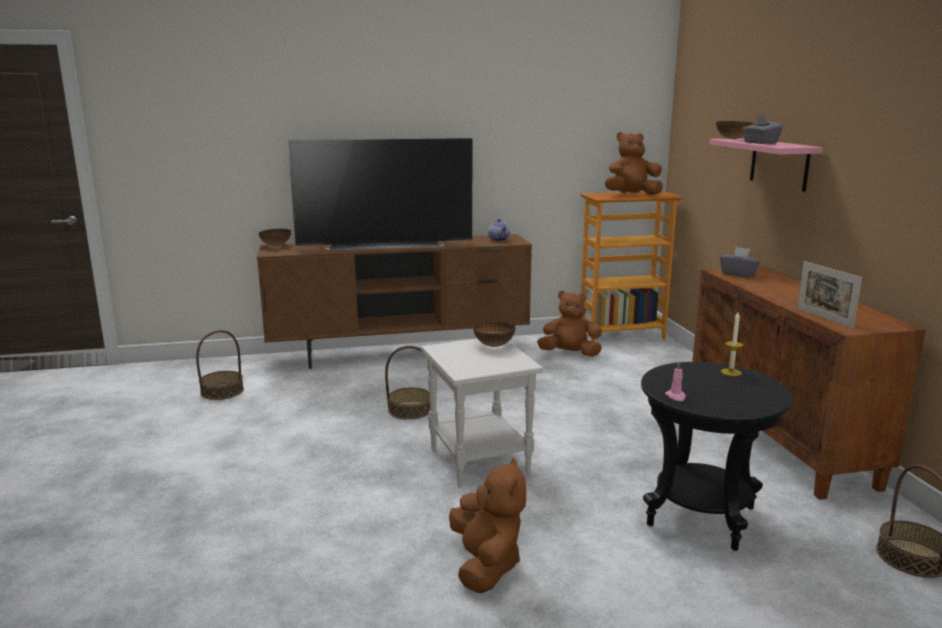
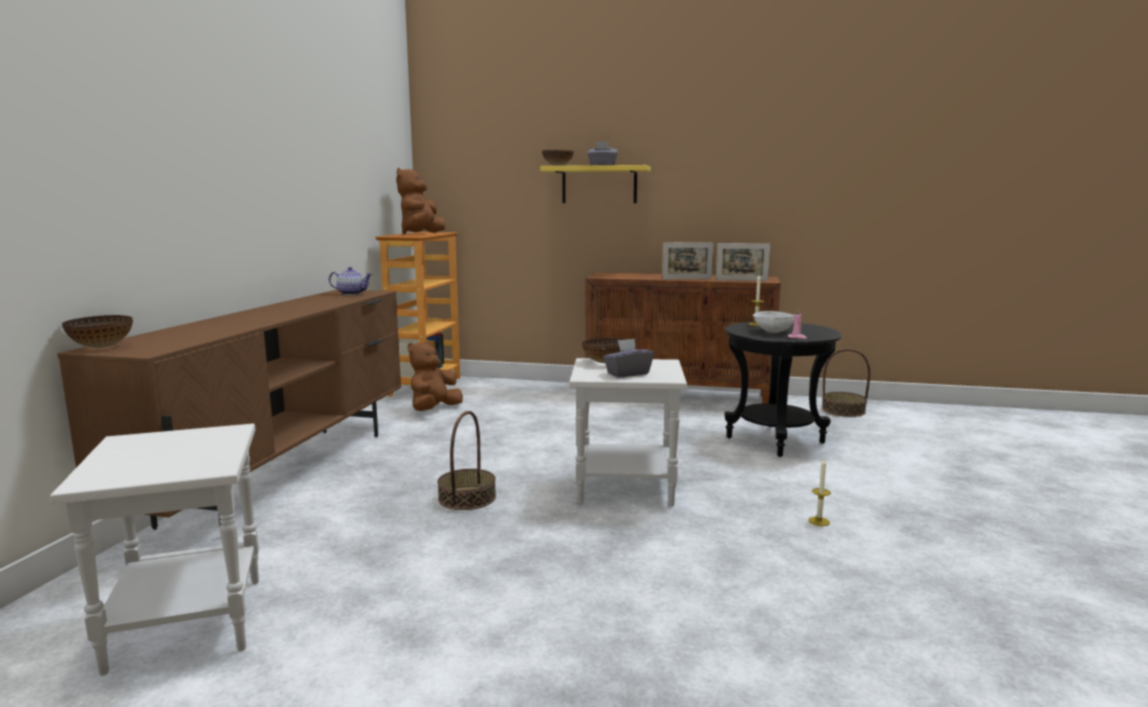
camera: 65 degrees left, 5 degrees down
basket [196,330,244,400] -> white side table [50,423,259,676]
television [288,138,472,251] -> none
brown plush toy [449,457,526,594] -> candle [808,459,831,526]
pink shelf [709,138,823,192] -> yellow shelf [540,165,651,203]
grey tissue box [720,247,760,278] -> grey tissue box moved to [603,338,654,377]
none -> picture frame [662,242,714,279]
none -> white bowl [753,311,795,332]

